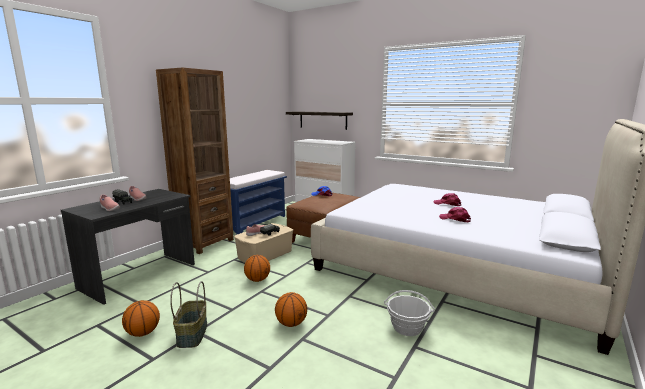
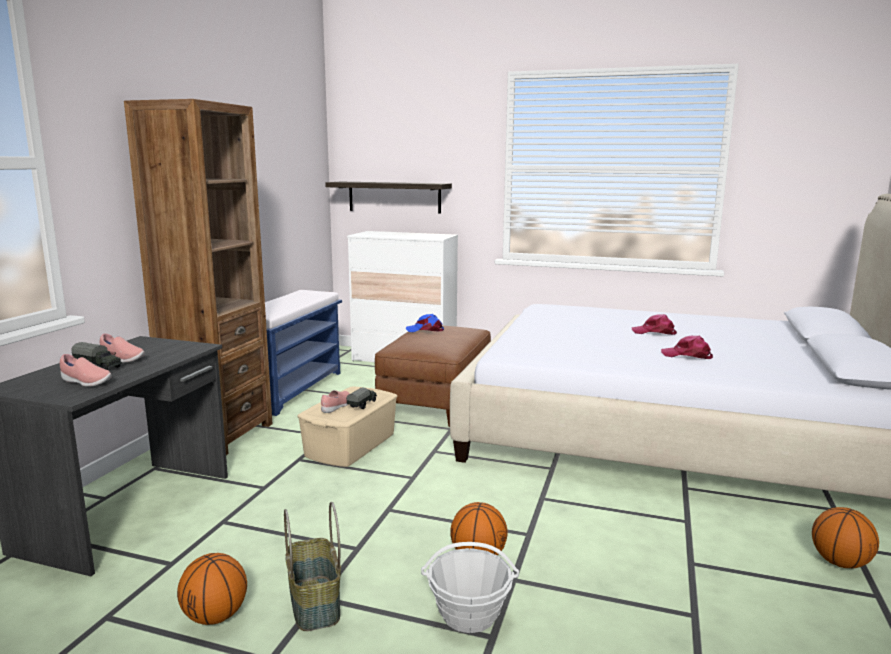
camera: 15 degrees left, 0 degrees up
basketball [244,255,270,282] -> basketball moved to [812,507,879,568]
basket [384,290,435,336] -> basket moved to [421,542,519,633]

